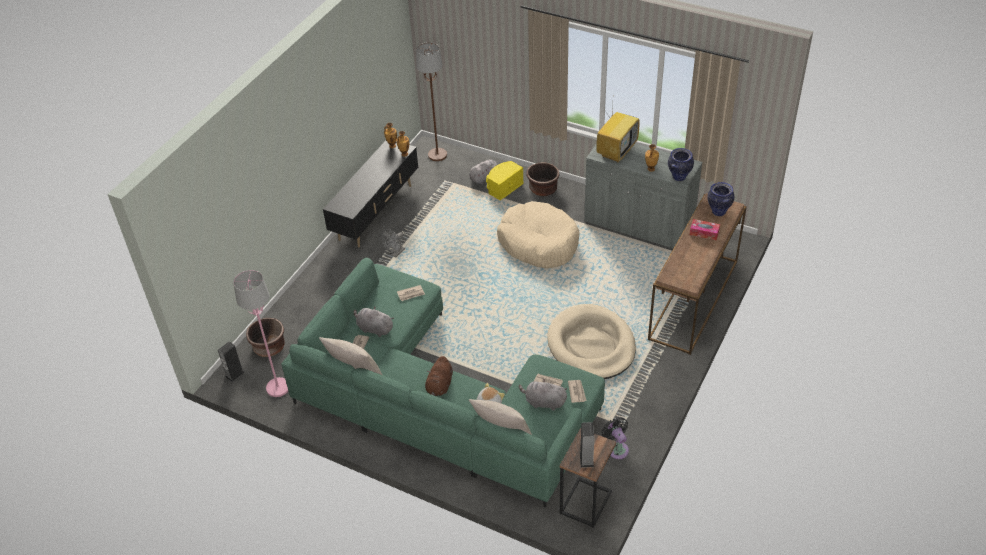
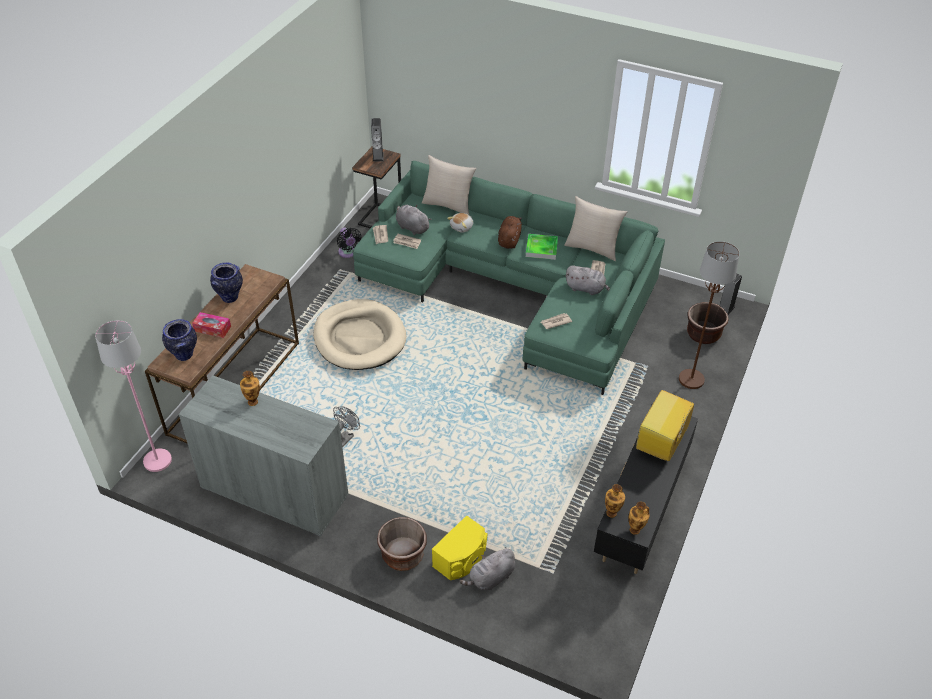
camera: 175 degrees right, 0 degrees up
pink floor lamp [233,270,288,397] -> pink floor lamp moved to [95,320,172,472]
grey fan [381,229,405,257] -> grey fan moved to [333,406,360,448]
brown floor lamp [416,42,447,161] -> brown floor lamp moved to [679,241,739,389]
beige dog bed [497,201,580,268] -> none
grey plush toy [519,379,567,411] -> grey plush toy turned 150 degrees counterclockwise [396,205,431,235]
television [596,105,640,162] -> television moved to [636,390,694,461]
vase [668,148,694,181] -> vase moved to [210,263,243,303]
none -> tray [526,234,558,260]

